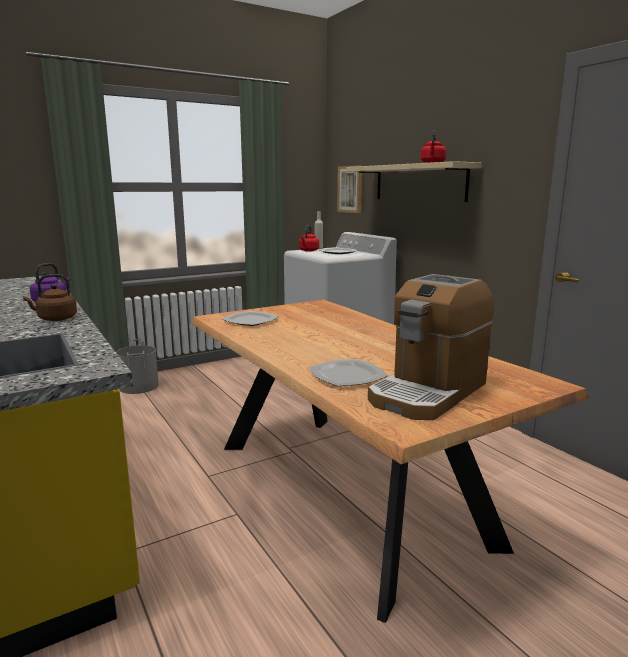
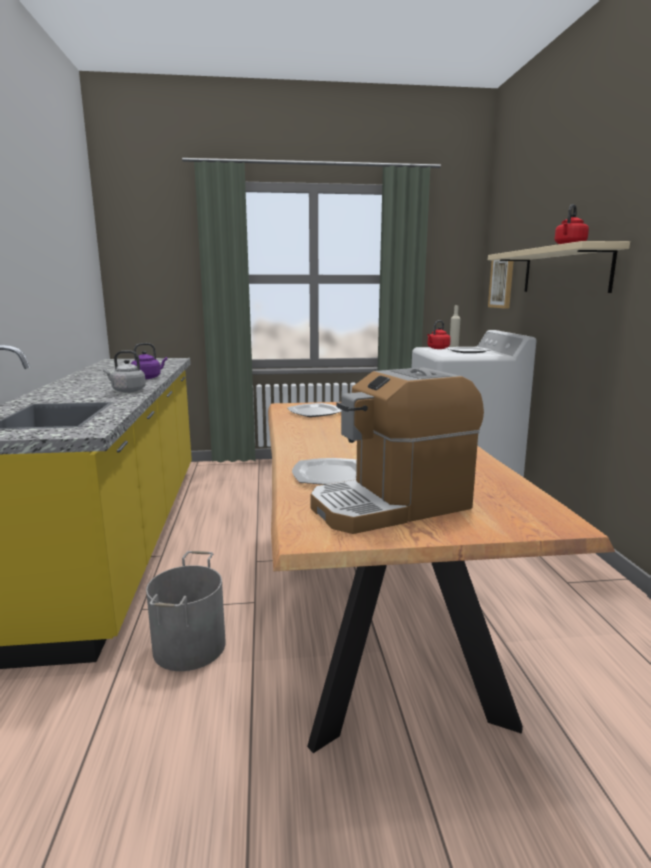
camera: 25 degrees right, 0 degrees up
brown kettle [23,274,77,321] -> grey kettle [103,351,146,392]
grey bucket [116,339,159,394] -> grey bucket moved to [146,551,226,671]

